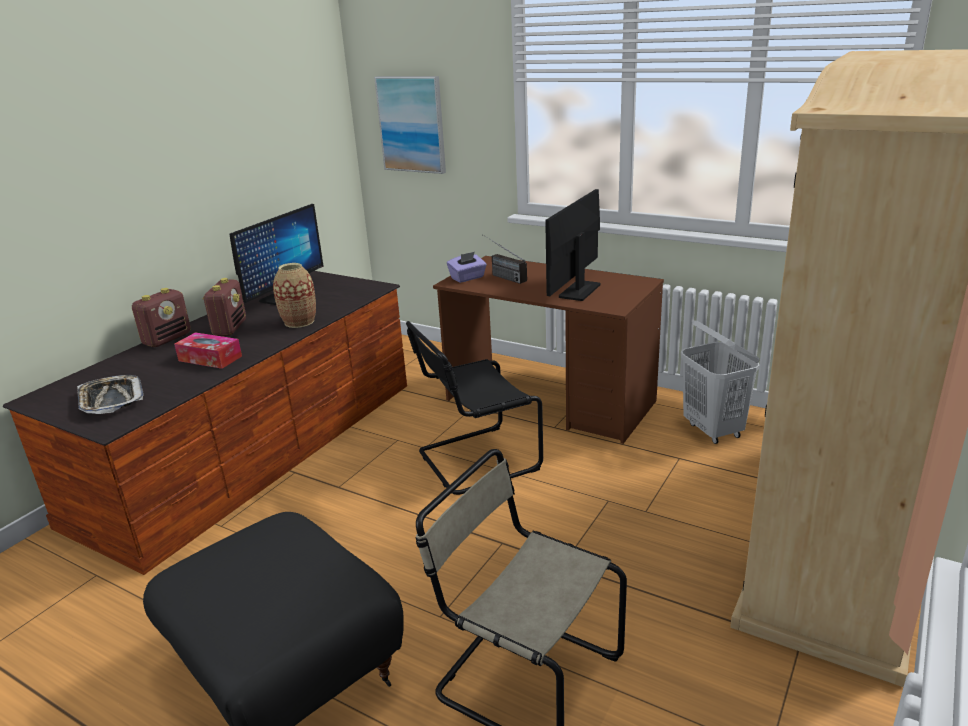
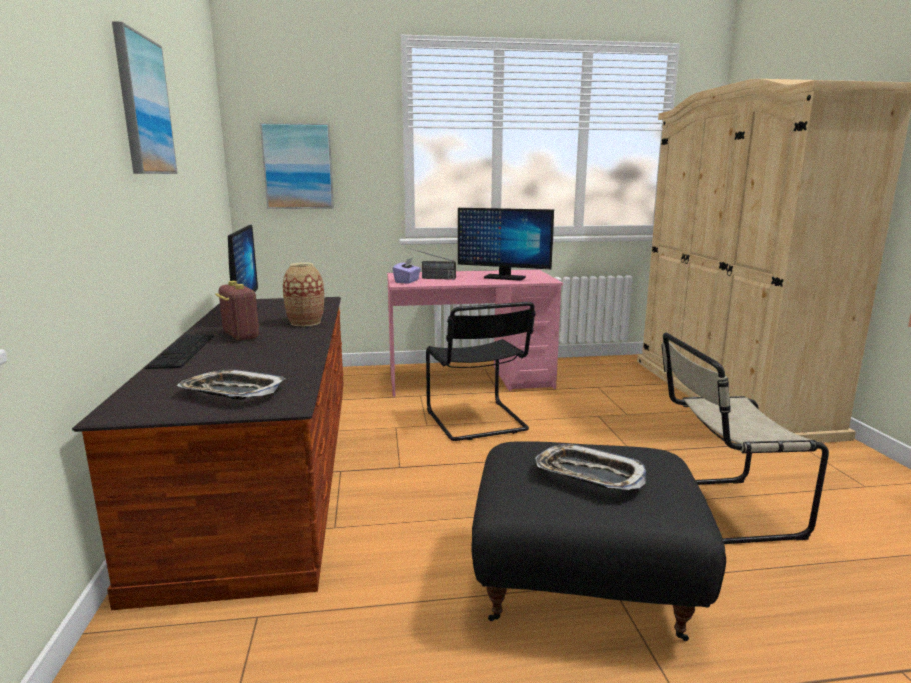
camera: 40 degrees left, 10 degrees down
radio [132,288,191,347] -> keyboard [145,334,214,369]
tissue box [174,332,242,369] -> none
black chair [406,321,543,495] -> black chair turned 45 degrees counterclockwise [426,302,536,441]
brown desk [433,256,664,444] -> pink desk [387,269,563,397]
monitor [545,189,601,301] -> monitor turned 60 degrees counterclockwise [458,208,554,281]
white laundry basket [681,320,760,444] -> none
none -> picture [112,21,178,174]
none -> tray [535,444,646,490]

